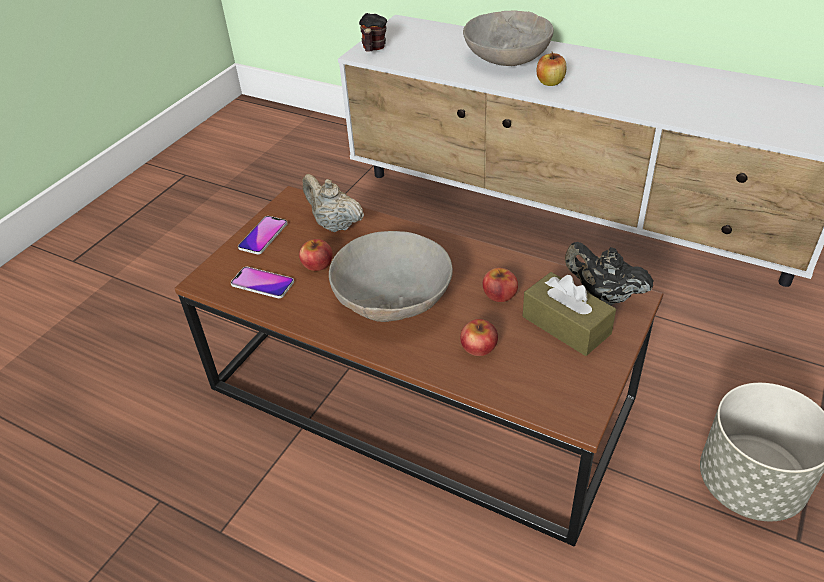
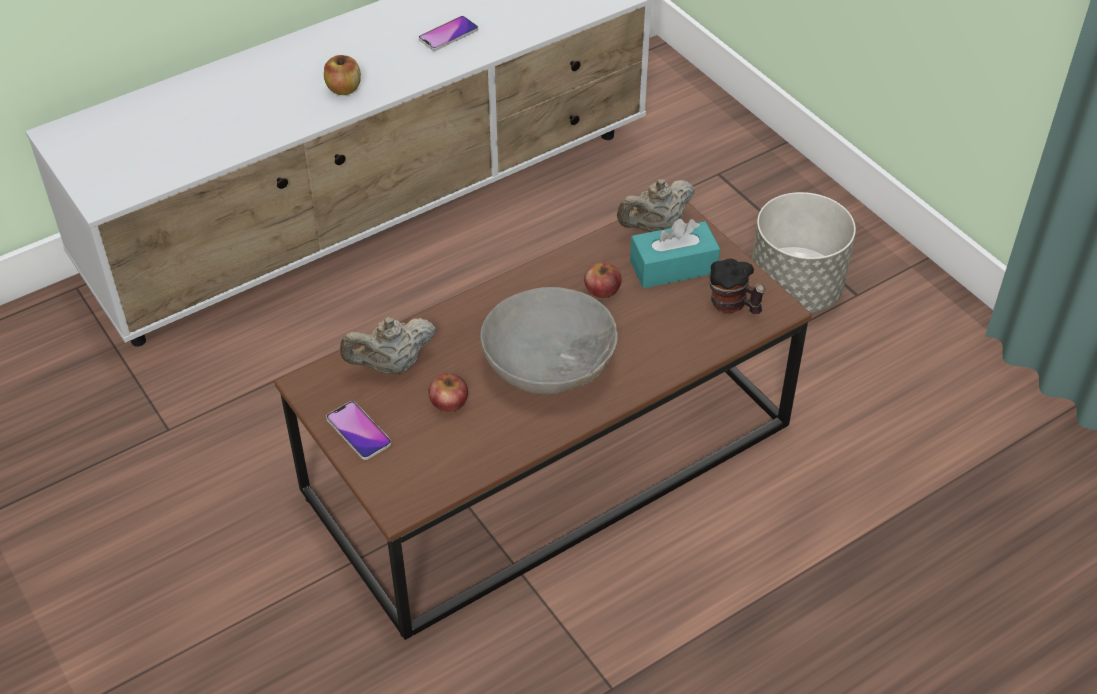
camera: 65 degrees left, 5 degrees up
phone [231,267,294,298] -> phone moved to [419,16,478,51]
mug [359,13,387,52] -> mug moved to [709,258,766,314]
apple [460,319,498,356] -> none
grey bowl [463,10,554,66] -> none
brown tissue box [523,272,616,356] -> turquoise tissue box [630,219,720,288]
black teapot [565,242,654,305] -> beige teapot [617,179,695,232]

